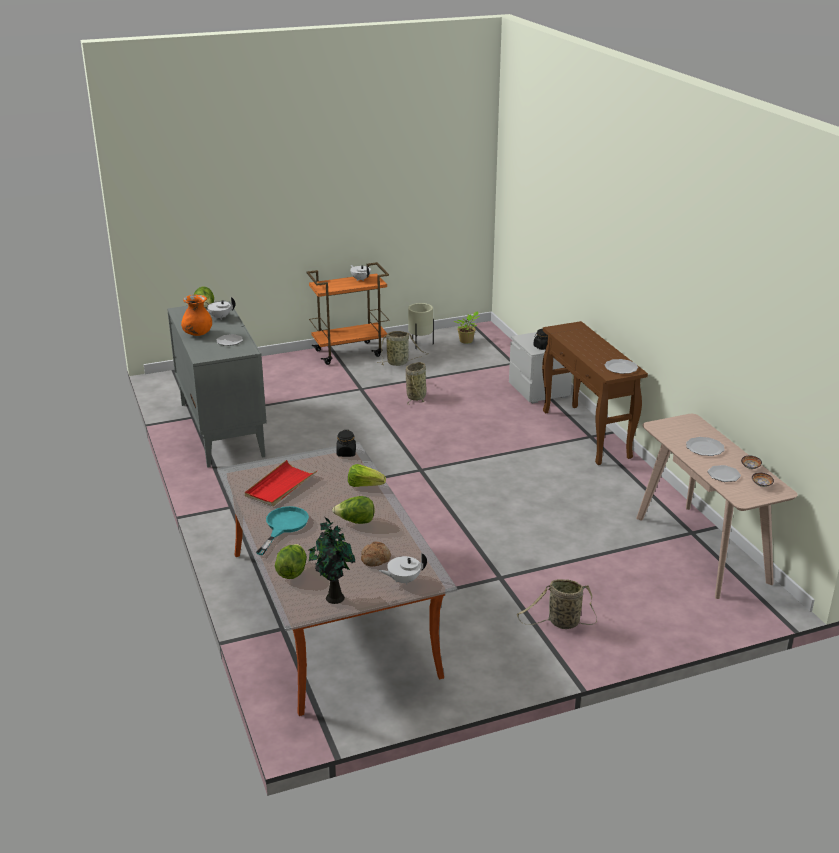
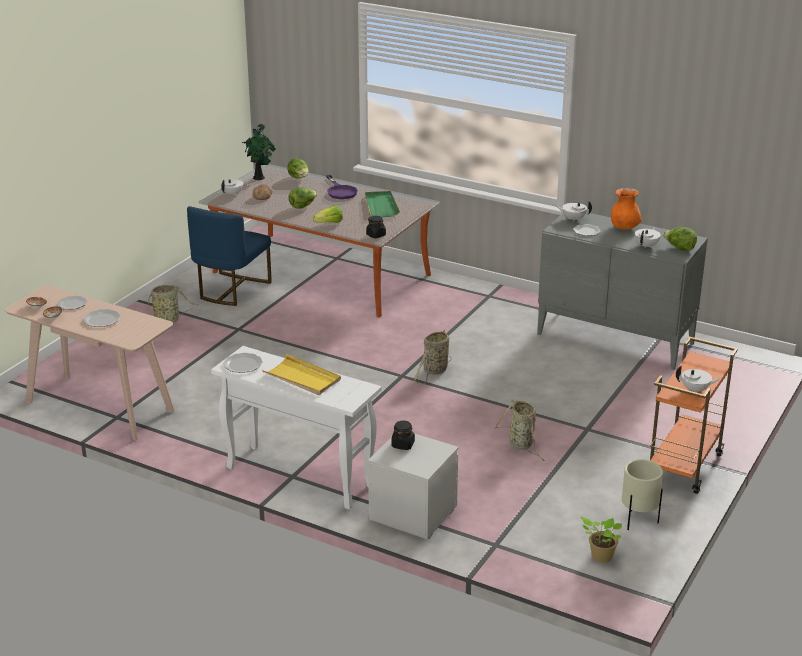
camera: 140 degrees right, 0 degrees up
red tray [245,460,317,506] -> green tray [365,191,400,217]
turquoise frying pan [256,506,309,555] -> purple frying pan [326,175,358,199]
basket [377,331,428,366] -> basket moved to [414,330,452,385]
brown console table [542,321,648,465] -> white console table [211,346,382,510]
none -> blue chair [187,206,272,306]
none -> yellow tray [262,354,341,395]
none -> white teapot [556,200,592,222]

